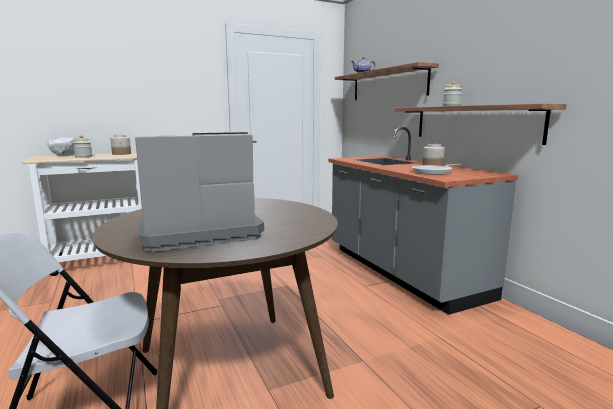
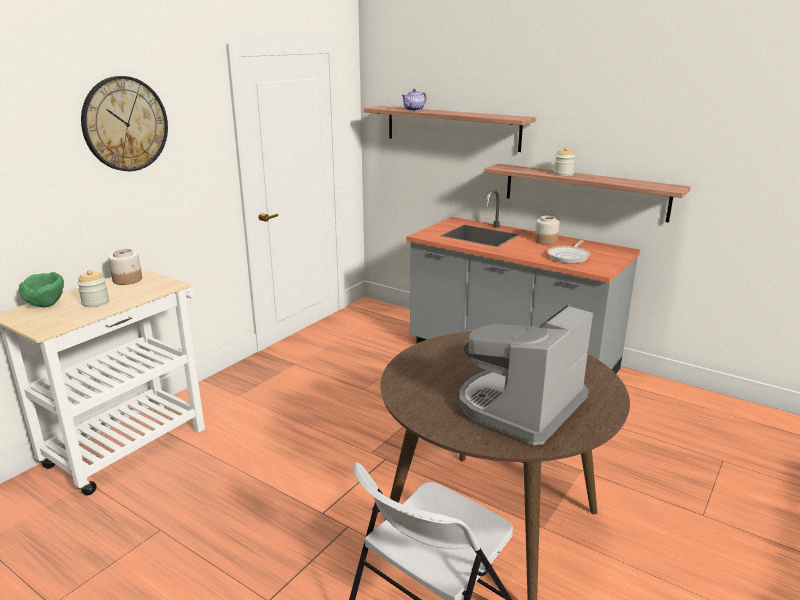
camera: 30 degrees left, 10 degrees up
white bowl [47,138,74,156] -> green bowl [19,272,64,307]
none -> wall clock [81,76,168,171]

